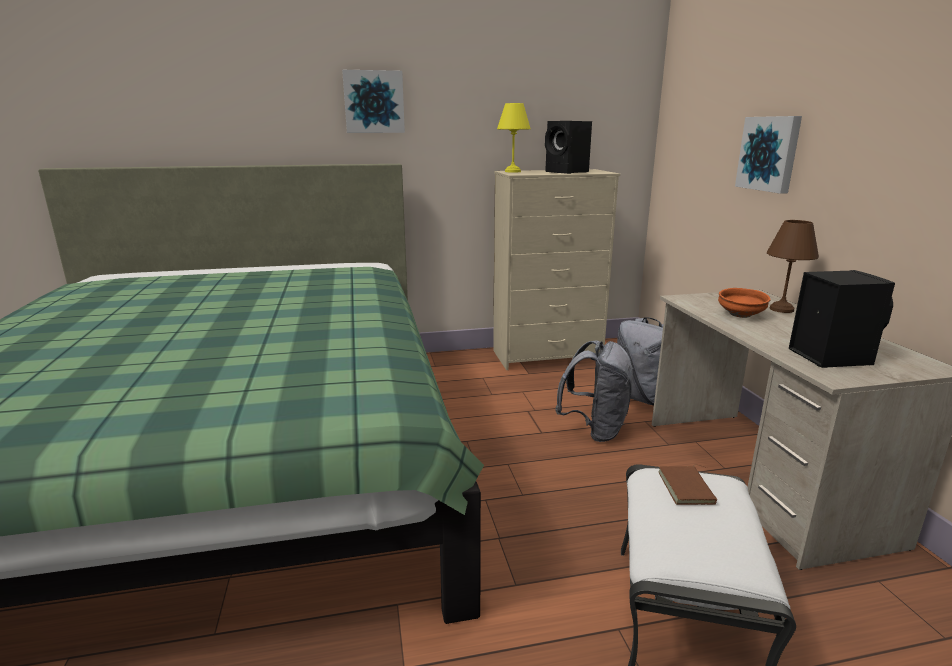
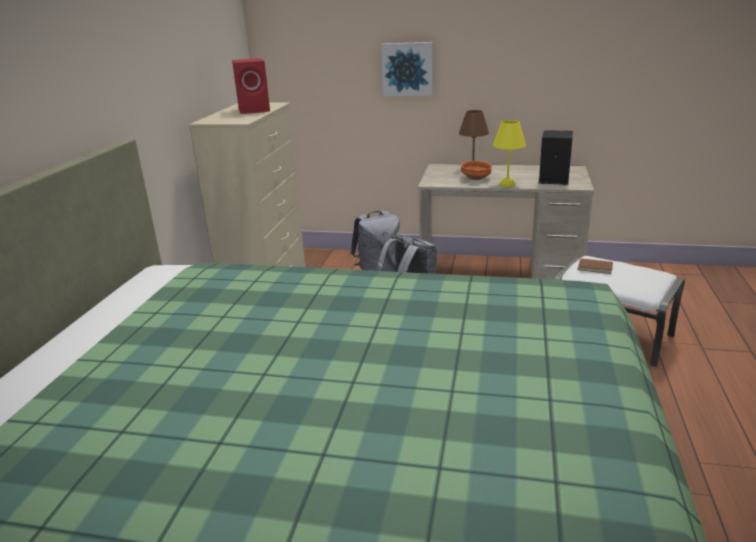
camera: 65 degrees left, 5 degrees up
picture [342,70,405,133] -> none
yellow table lamp [497,103,530,173] -> yellow table lamp moved to [493,120,526,187]
black speaker [545,121,592,174] -> red speaker [232,58,270,114]

